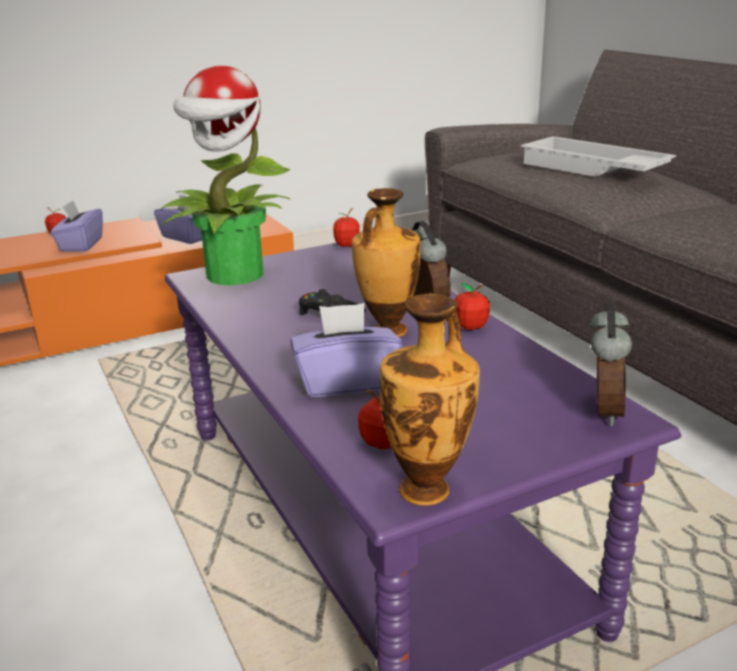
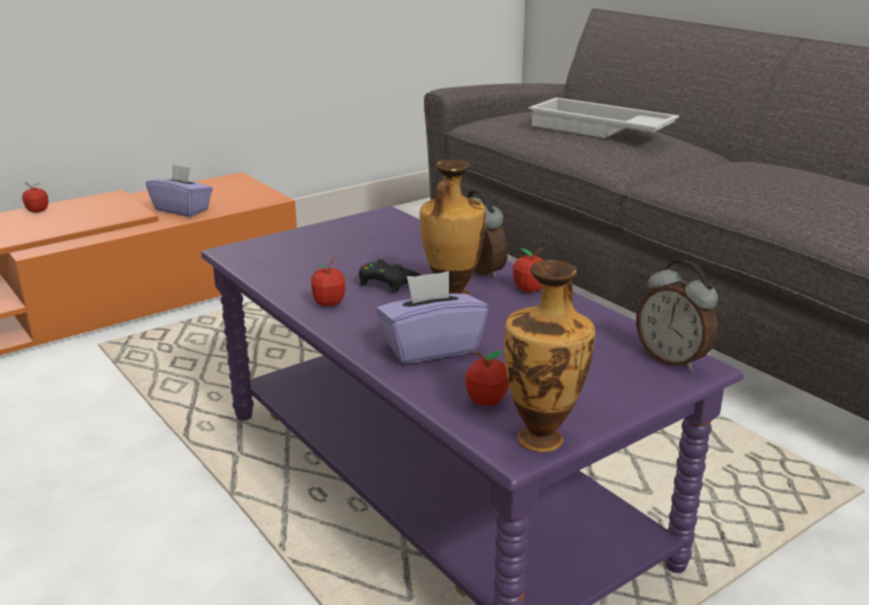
camera: 10 degrees left, 0 degrees up
purple tissue box [51,200,103,252] -> none
potted plant [160,65,290,285] -> none
apple [333,208,360,247] -> apple moved to [311,257,345,307]
alarm clock [590,302,632,426] -> alarm clock turned 135 degrees clockwise [636,260,718,371]

